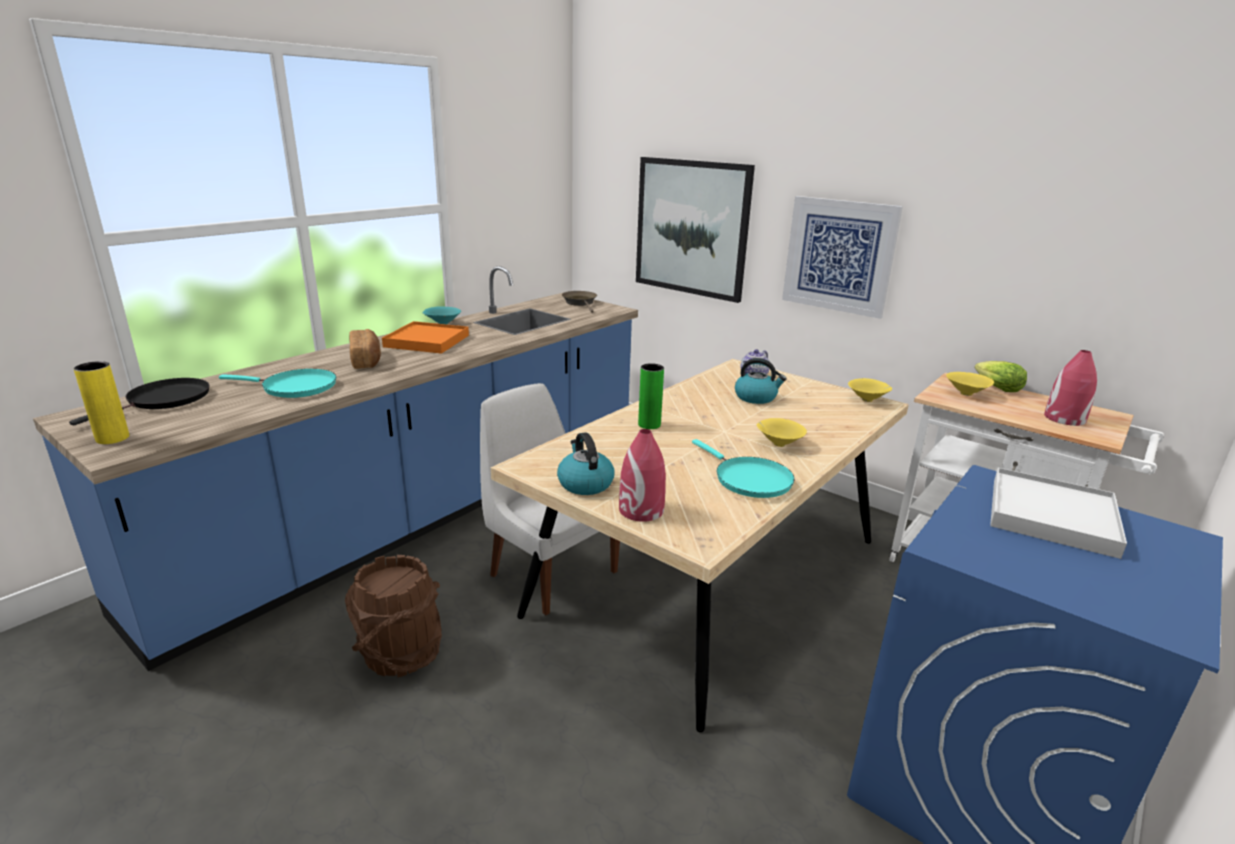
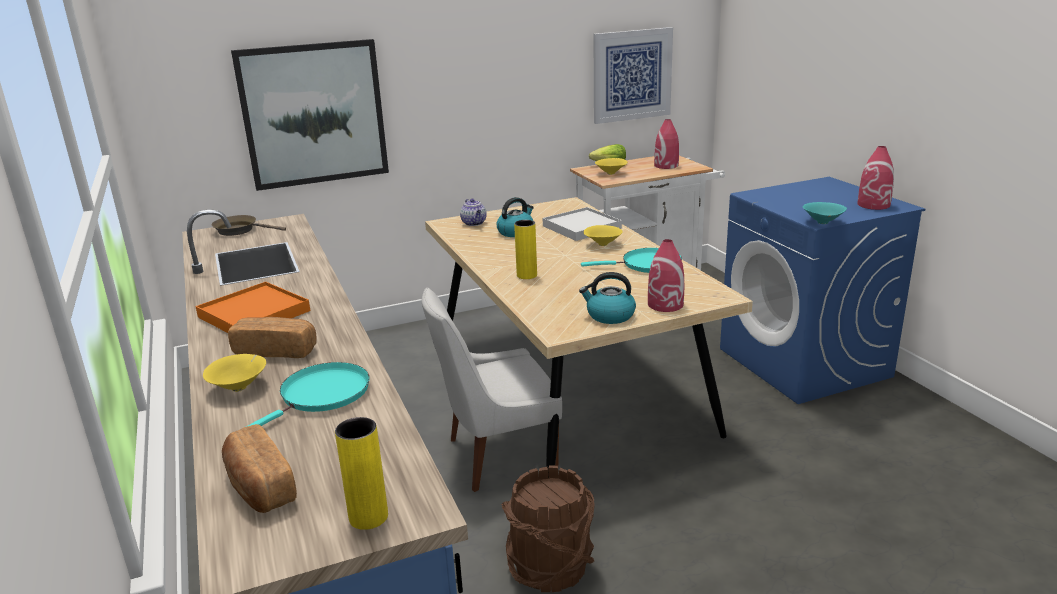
camera: 60 degrees left, 0 degrees up
black frying pan [69,378,209,426] -> bread [222,424,297,513]
turquoise bowl [423,306,461,325] -> turquoise bowl moved to [803,202,847,224]
green vase [638,363,664,429] -> yellow vase [514,220,537,279]
picture [782,196,903,319] -> picture moved to [594,27,673,124]
yellow bowl [848,378,892,402] -> yellow bowl moved to [203,354,266,392]
white tray [990,467,1127,559] -> white tray moved to [543,207,622,241]
none -> red vase [857,146,894,210]

